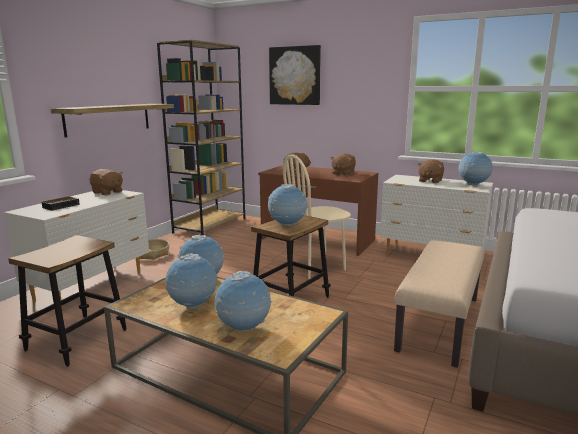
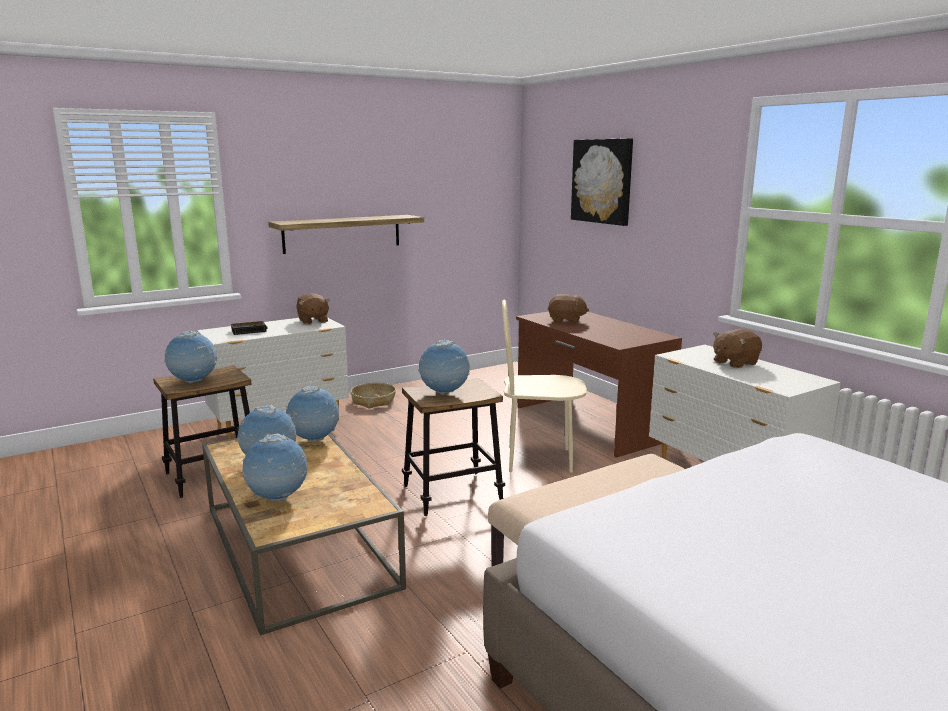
camera: 30 degrees right, 0 degrees up
brown bookcase [157,40,245,235] -> none
brown plush toy [331,153,356,175] -> none
globe [458,151,493,186] -> globe moved to [164,331,218,384]

